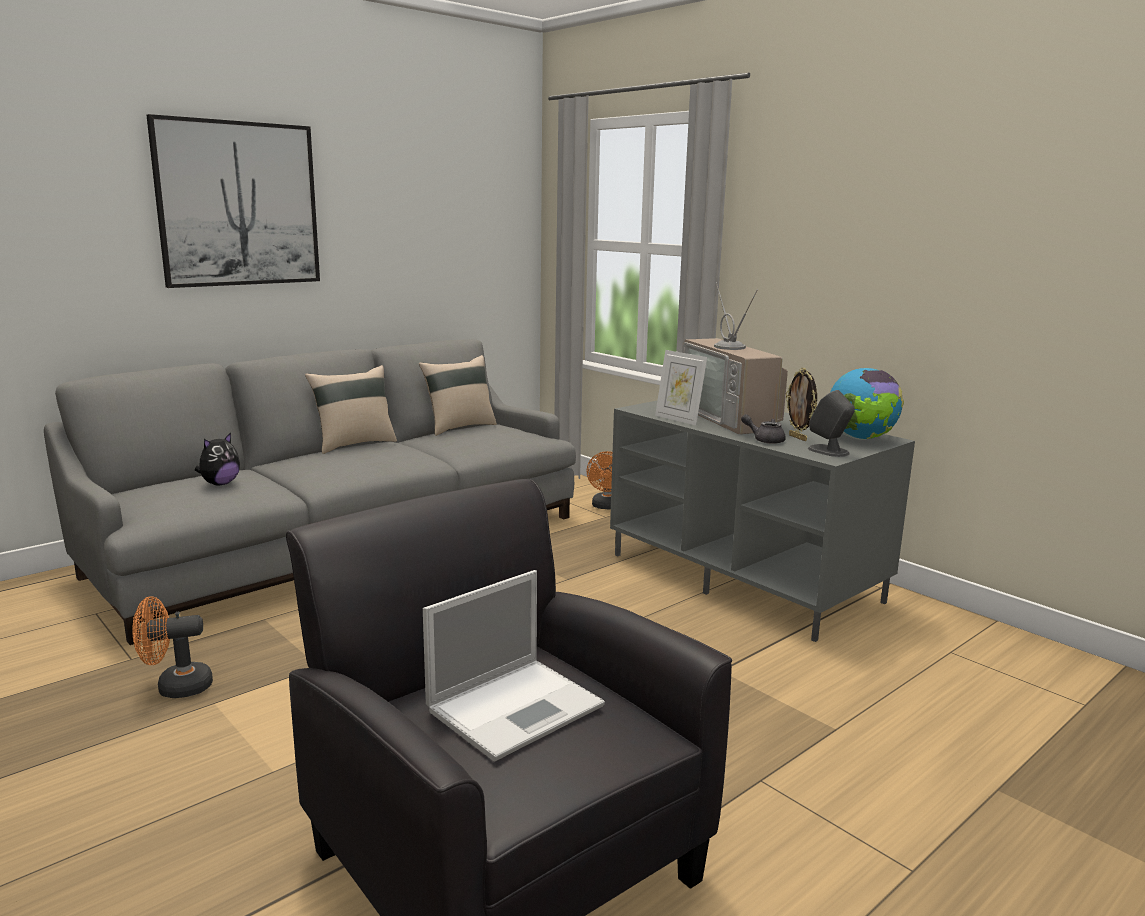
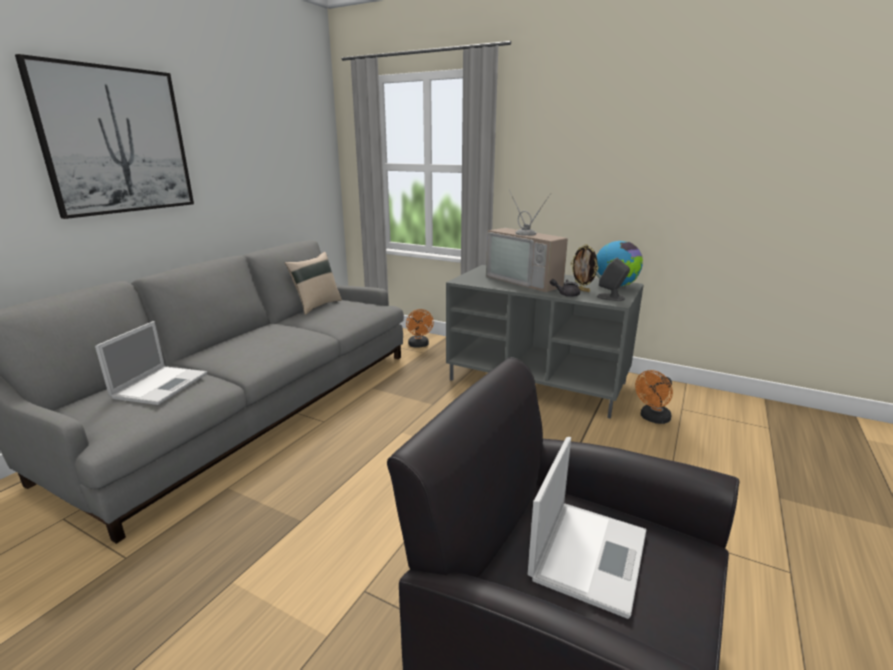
camera: 20 degrees left, 5 degrees up
orange fan [132,596,213,698] -> orange fan moved to [635,370,673,424]
plush toy [195,433,240,485] -> laptop [95,321,207,405]
beige pillow [305,365,397,454] -> none
picture frame [655,350,707,425] -> none

